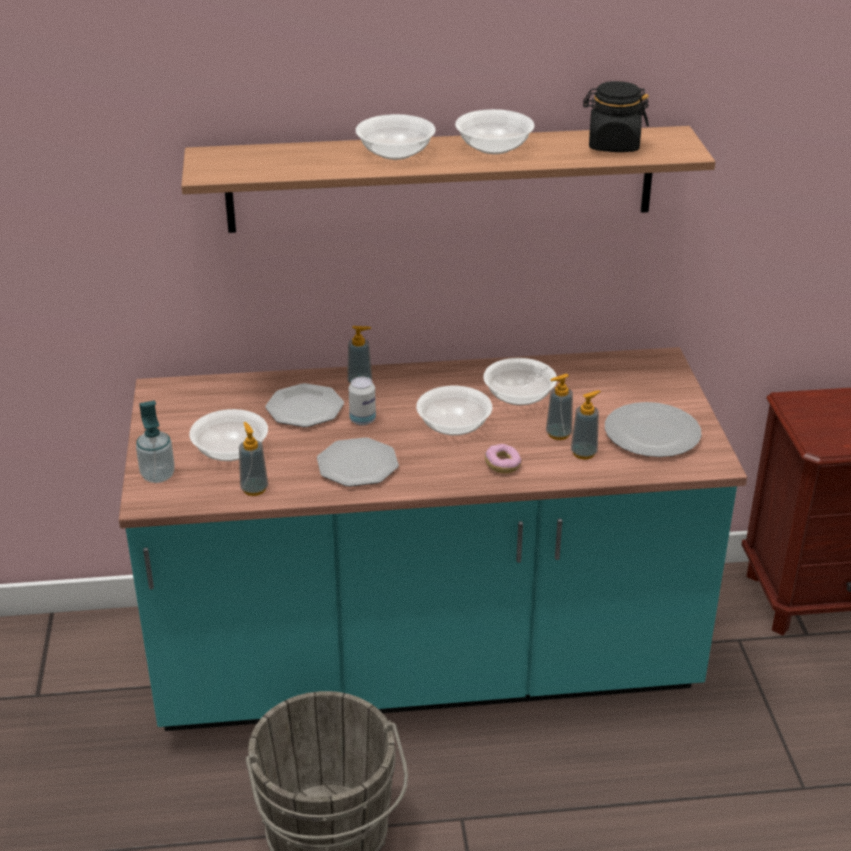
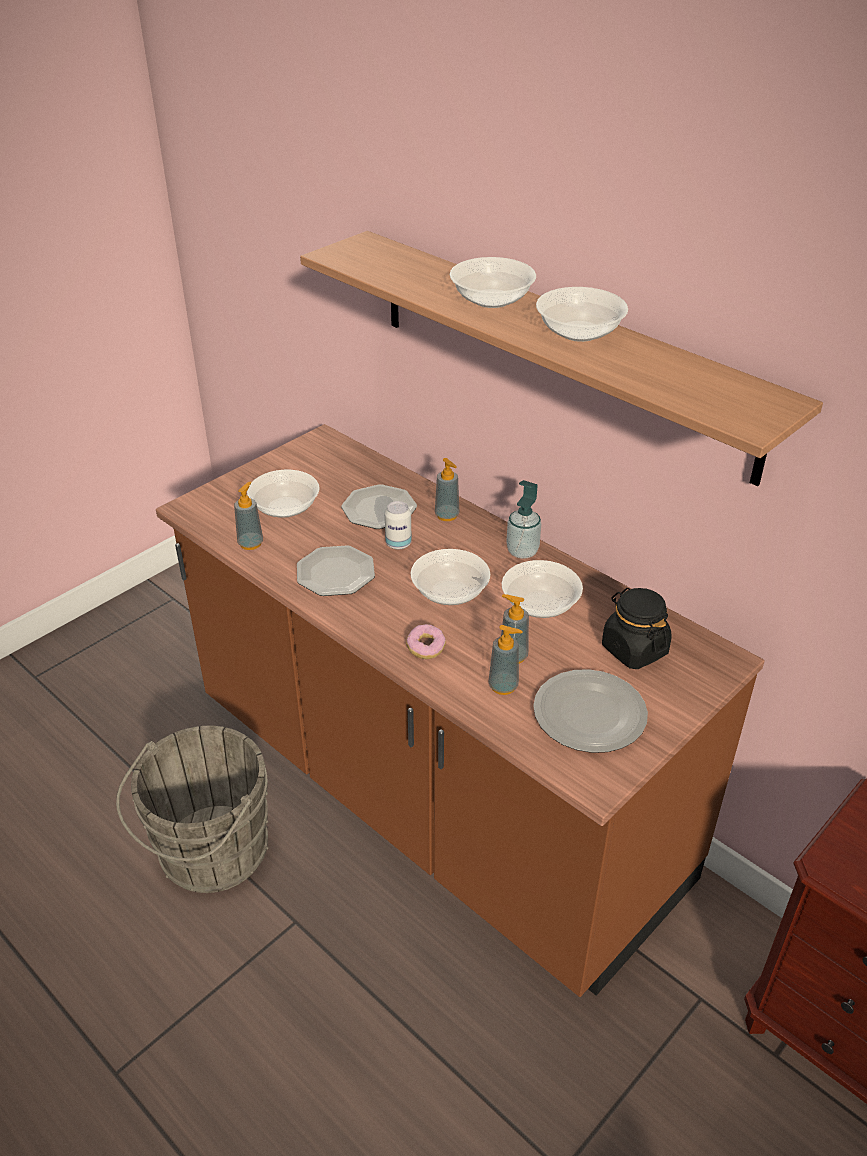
camera: 50 degrees right, 5 degrees up
turquoise counter [119,347,747,731] -> brown counter [156,424,765,997]
soap dispenser [136,400,175,483] -> soap dispenser moved to [506,480,541,559]
black jar [583,81,649,152] -> black jar moved to [602,588,672,669]

